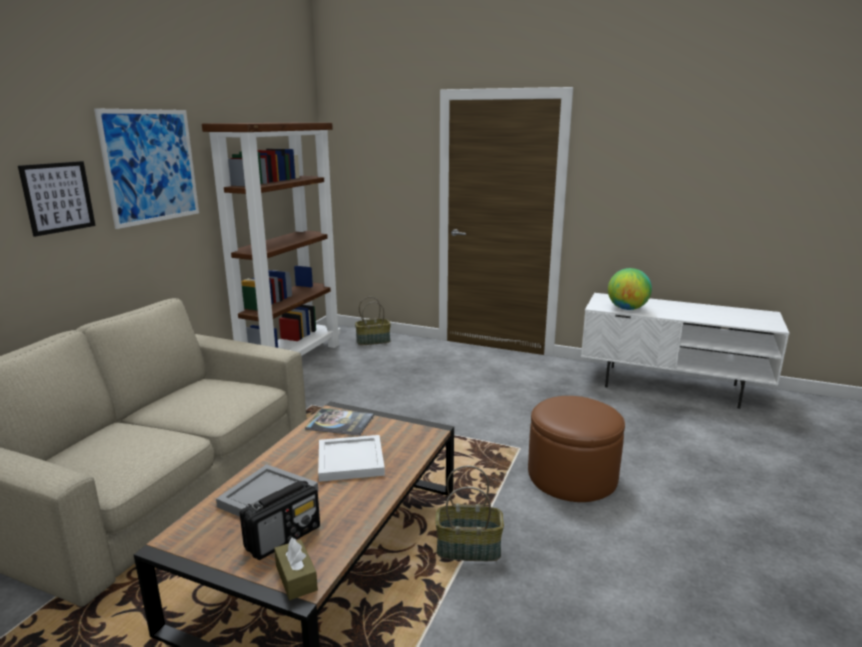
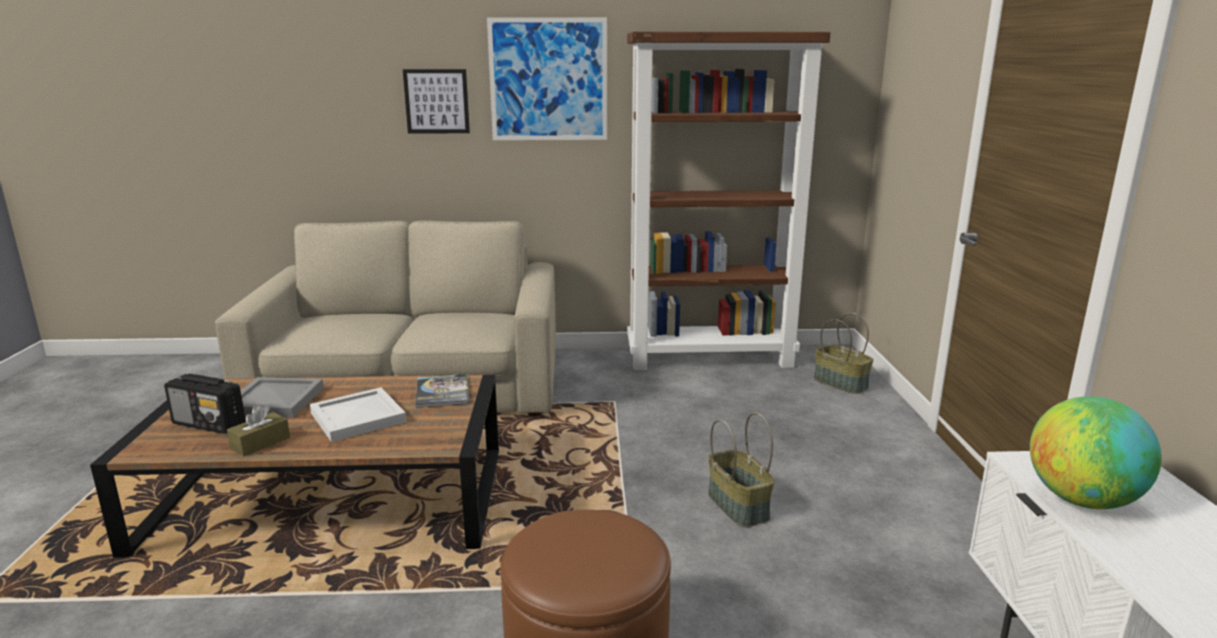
camera: 65 degrees right, 0 degrees up
brown tissue box [274,537,318,600] -> brown tissue box moved to [227,405,290,456]
basket [435,465,504,561] -> basket moved to [708,412,775,527]

